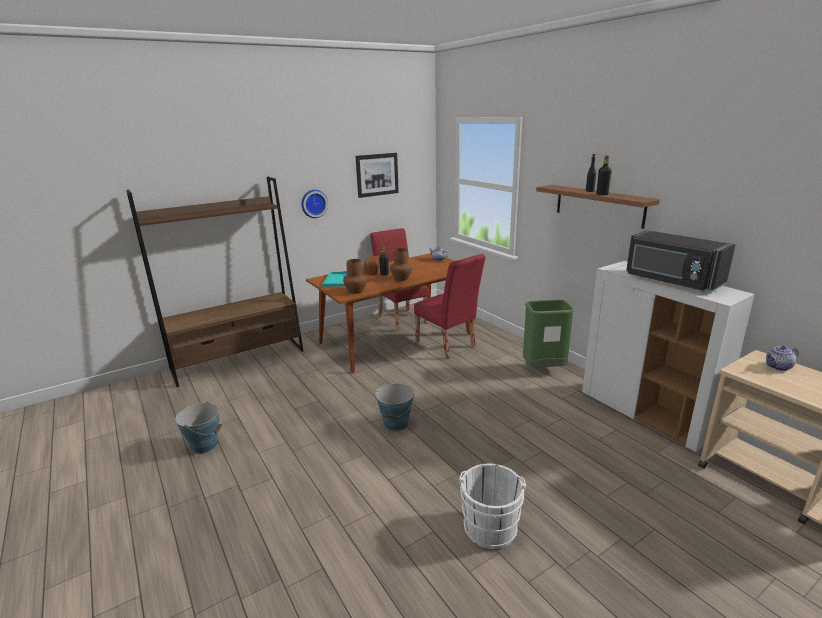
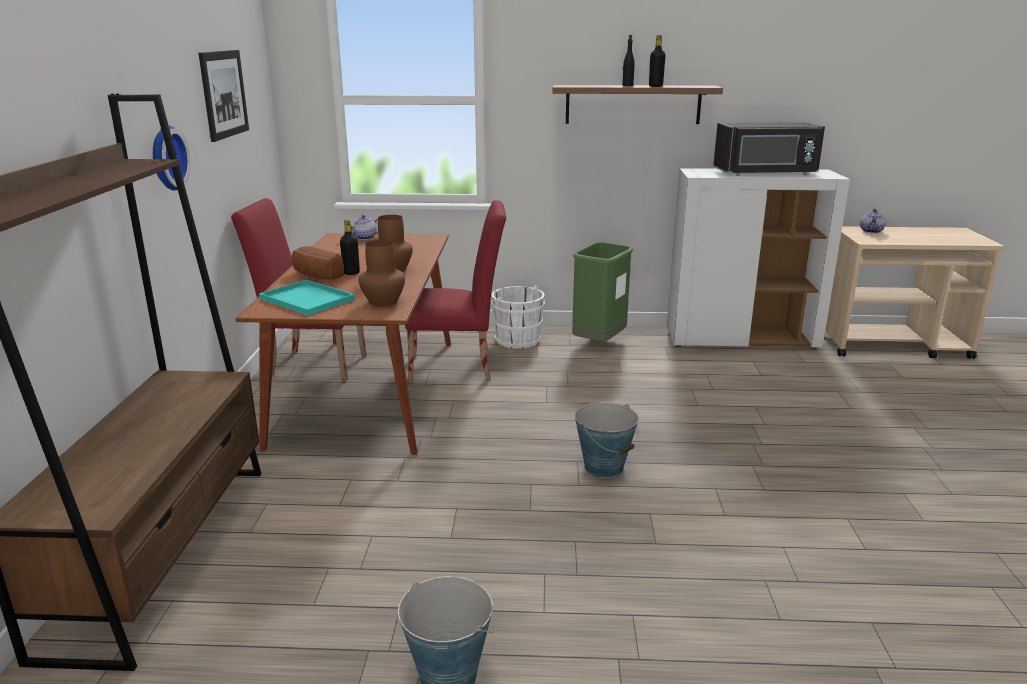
camera: 55 degrees left, 0 degrees up
white bucket [459,464,526,549] -> white bucket moved to [491,286,545,349]

